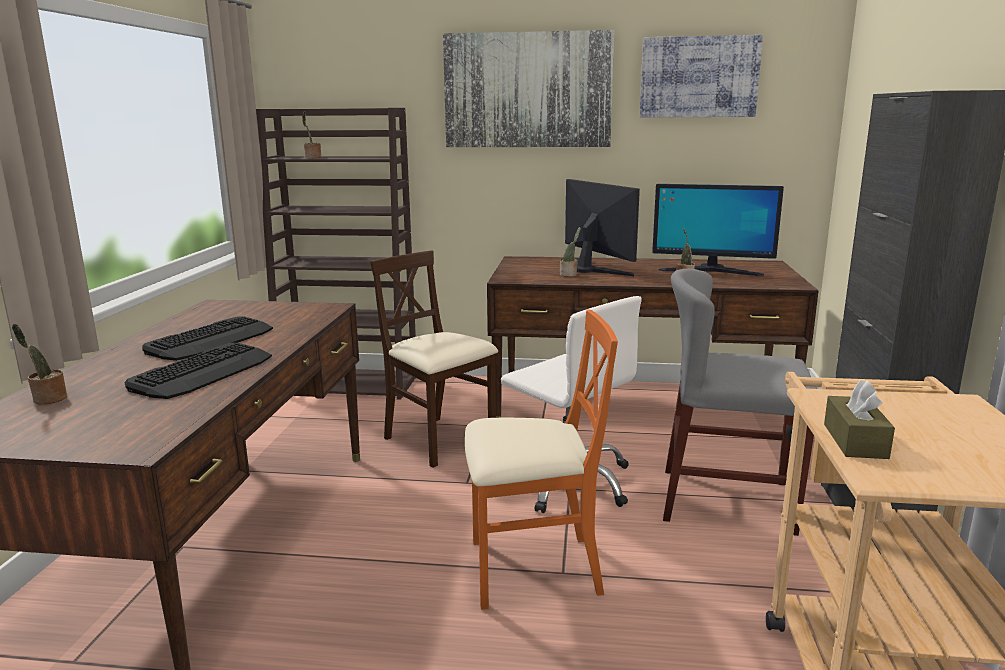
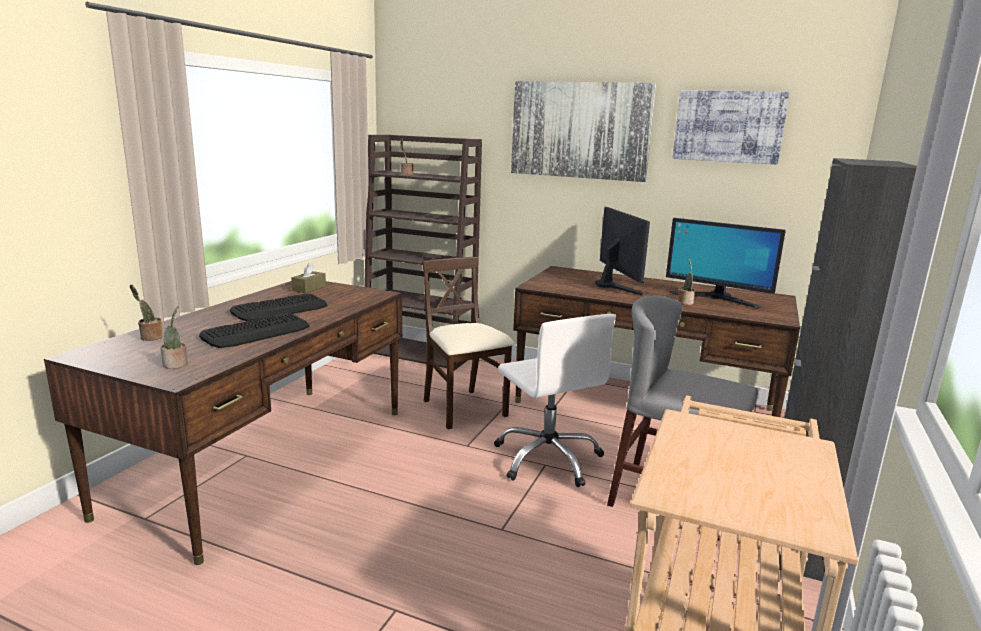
camera: 15 degrees right, 0 degrees up
orange chair [465,309,618,610] -> none
potted plant [560,227,581,277] -> potted plant moved to [160,306,188,369]
brown tissue box [824,380,895,459] -> brown tissue box moved to [291,262,326,293]

